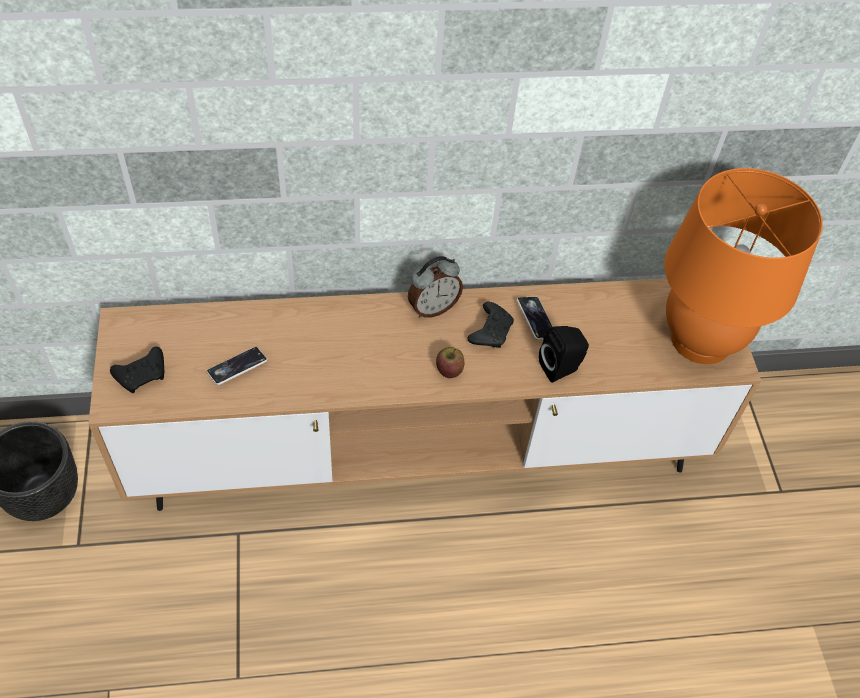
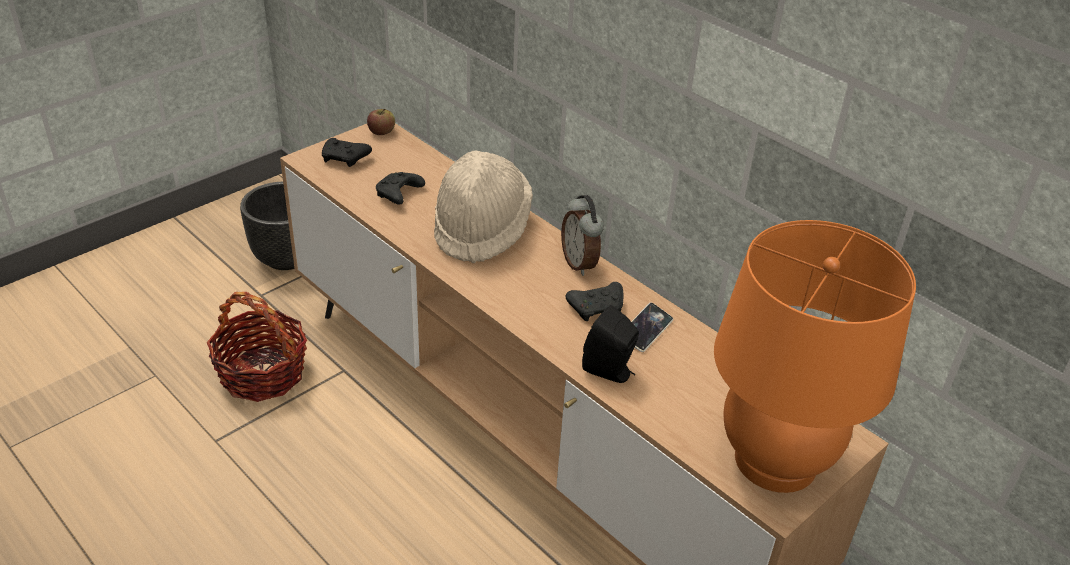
camera: 55 degrees right, 15 degrees down
phone [207,347,268,385] -> black game controller [376,172,425,205]
alarm clock [408,256,463,318] -> alarm clock turned 45 degrees clockwise [561,195,604,276]
apple [436,347,464,378] -> apple moved to [367,109,395,135]
none -> basket [207,292,307,402]
none -> beige hat [434,150,533,264]

